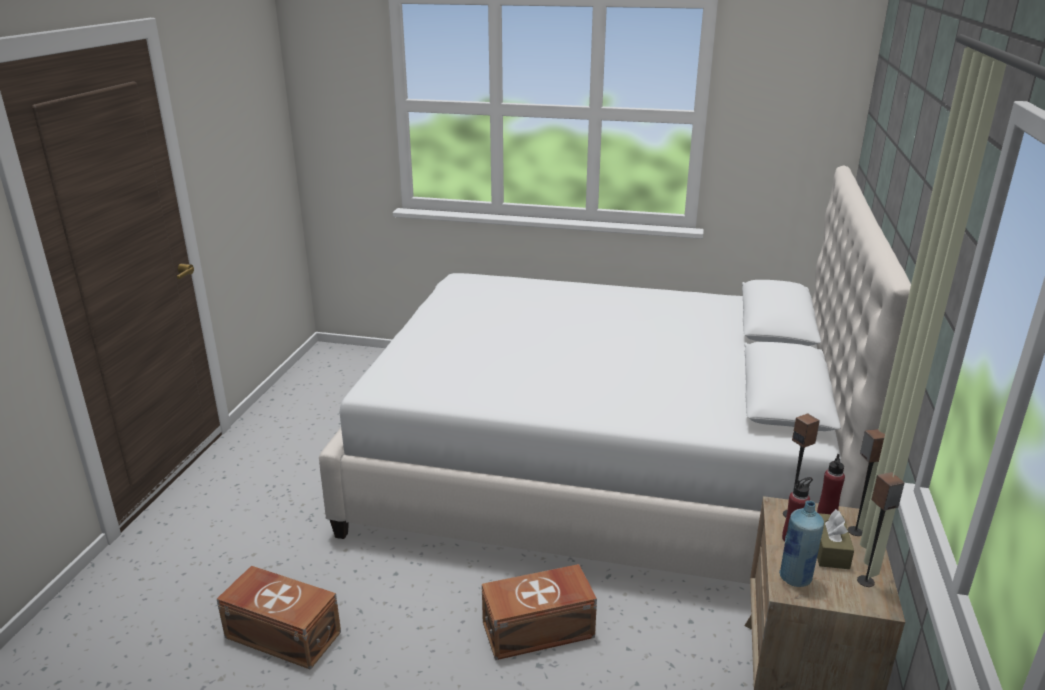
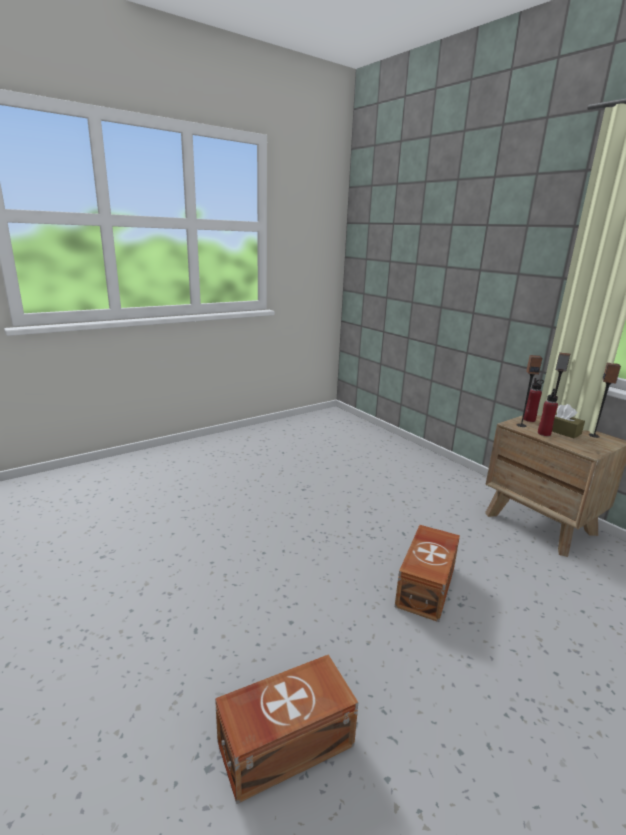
camera: 50 degrees left, 5 degrees down
white bed [319,166,911,584] -> none
blue bottle [779,500,824,587] -> none

